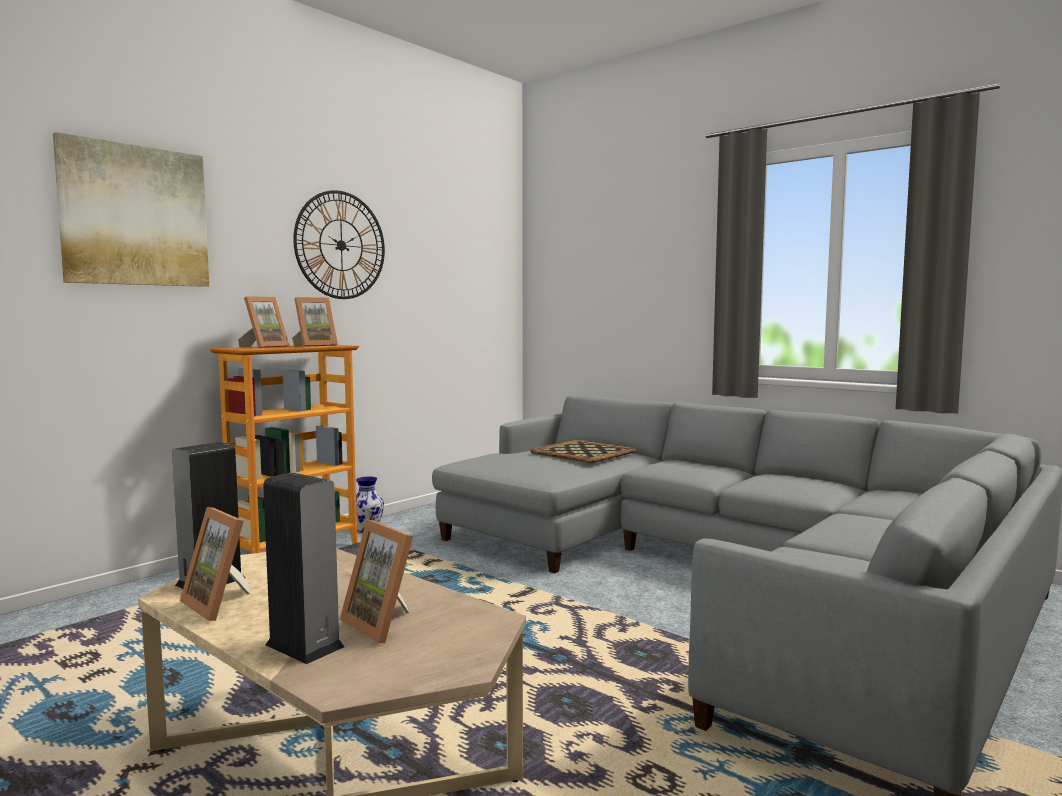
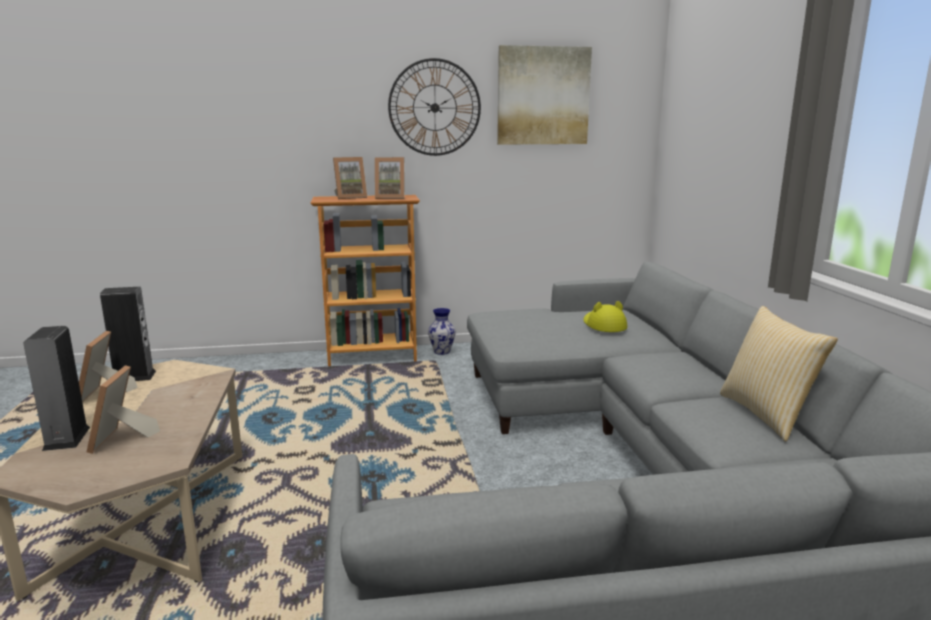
camera: 40 degrees right, 10 degrees up
picture [53,132,209,287] -> picture moved to [497,45,592,145]
tray [530,440,636,463] -> yellow hat [583,301,627,332]
none -> pillow [720,306,838,441]

